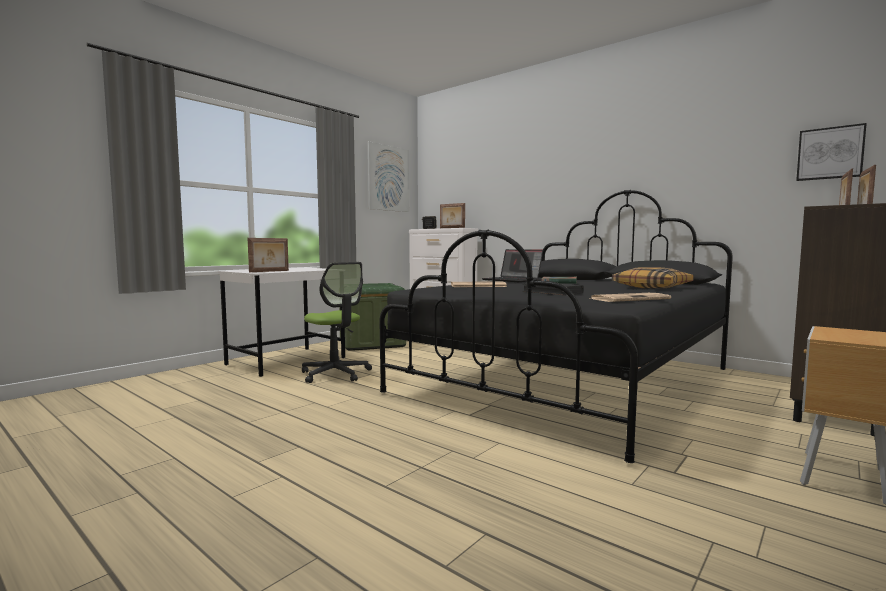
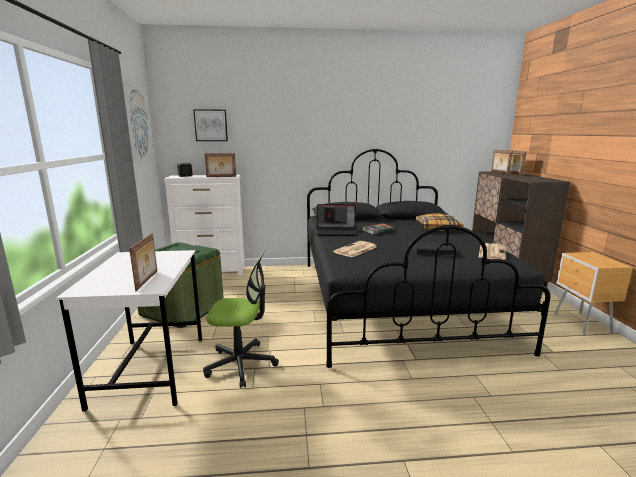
camera: 45 degrees left, 10 degrees up
picture [796,123,867,181] -> picture moved to [193,109,228,141]

